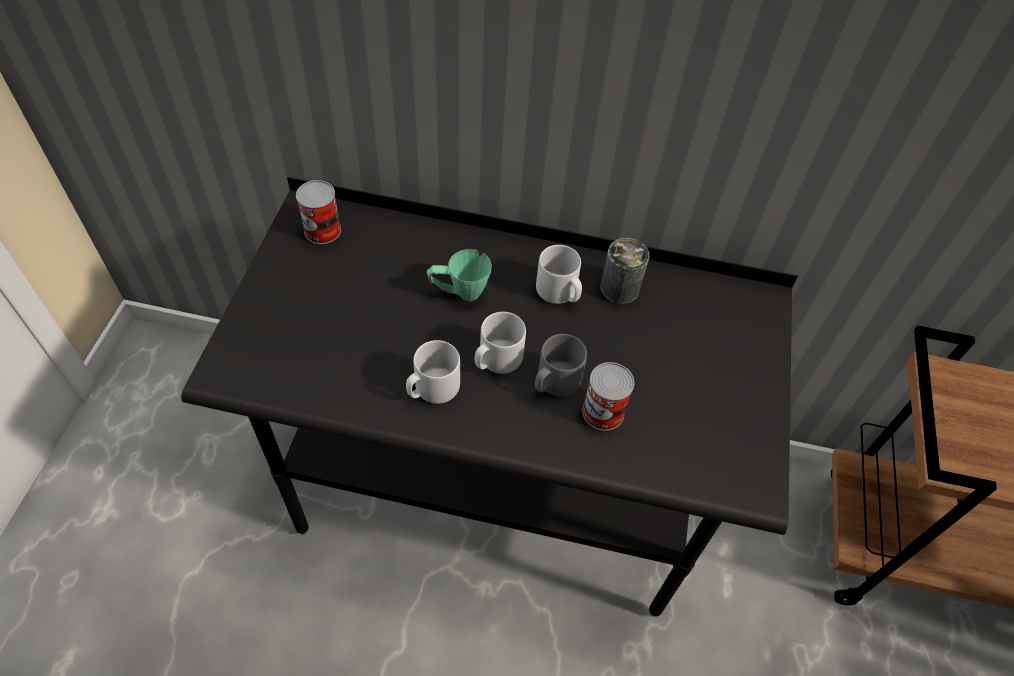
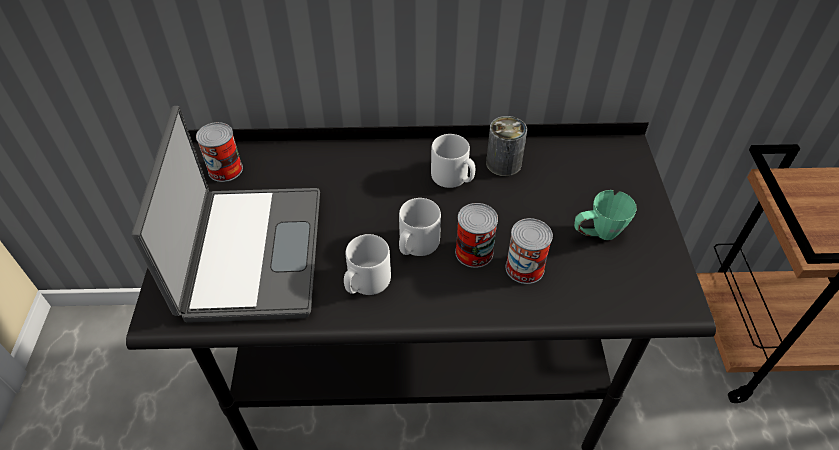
camera: 10 degrees left, 5 degrees down
green mug [427,249,492,301] -> green mug moved to [574,190,637,240]
grey mug [535,334,587,396] -> can [455,203,498,268]
none -> laptop [132,106,320,323]

